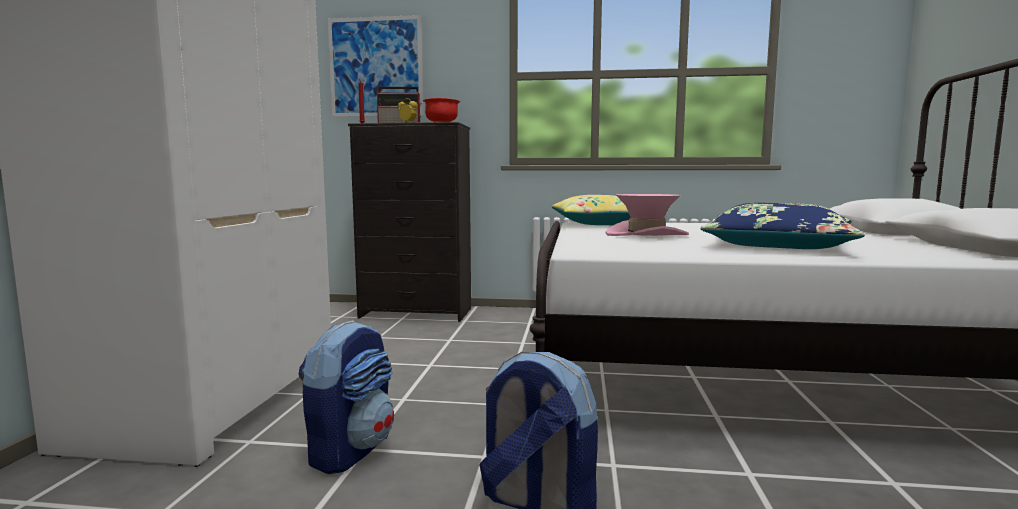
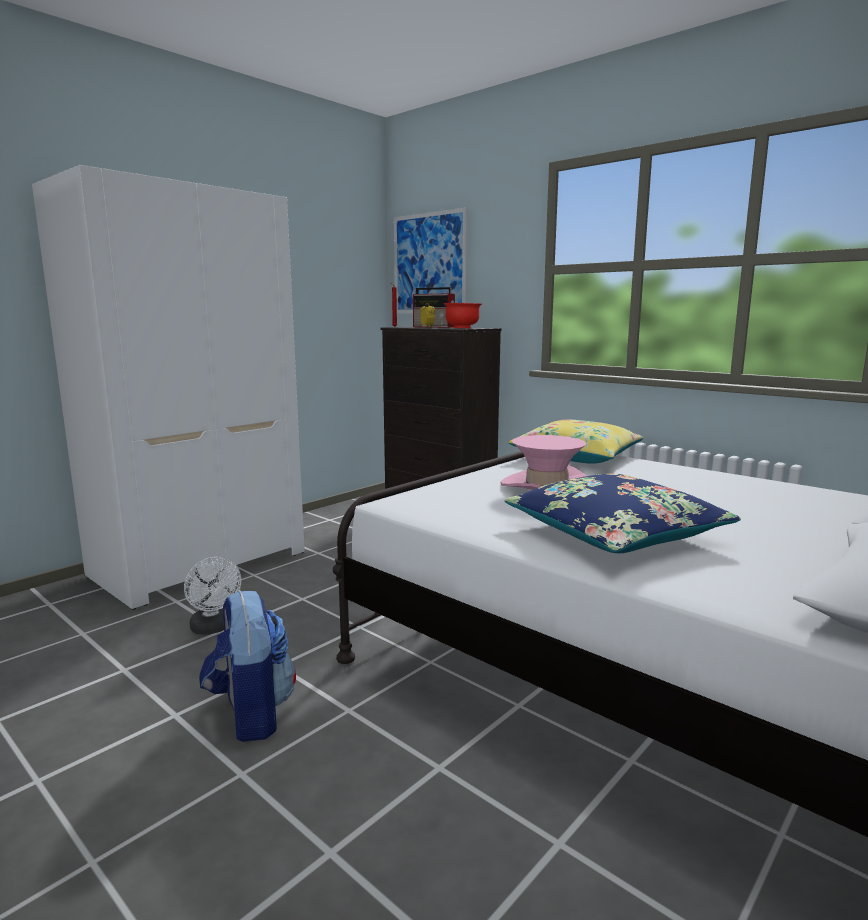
camera: 35 degrees right, 5 degrees up
backpack [299,320,394,474] -> white fan [184,557,241,635]

